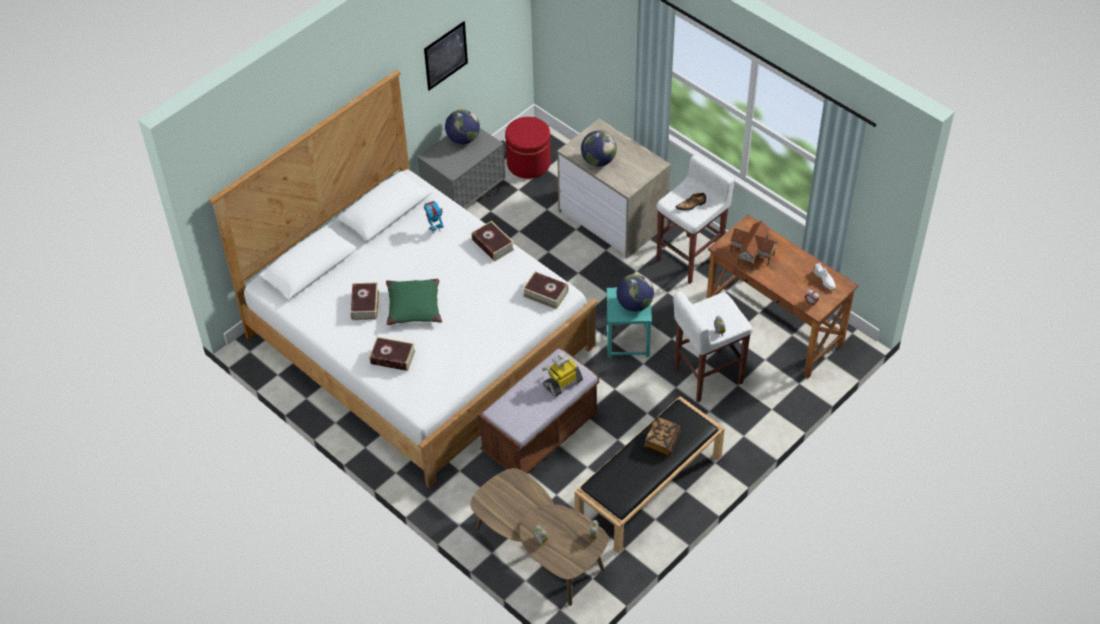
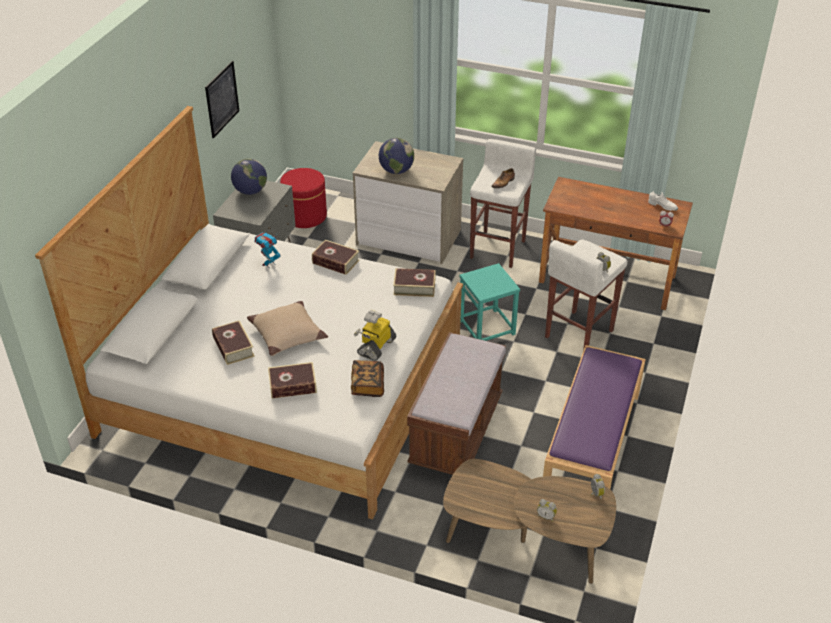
camera: 25 degrees left, 10 degrees down
green pillow [386,279,442,325] -> beige pillow [247,301,328,356]
toy robot [542,353,583,397] -> toy robot moved to [354,310,397,361]
black bench [574,396,725,554] -> purple bench [543,345,646,489]
globe [616,274,654,312] -> none
book [644,417,681,457] -> book moved to [351,360,384,397]
toy house [730,221,777,270] -> none

